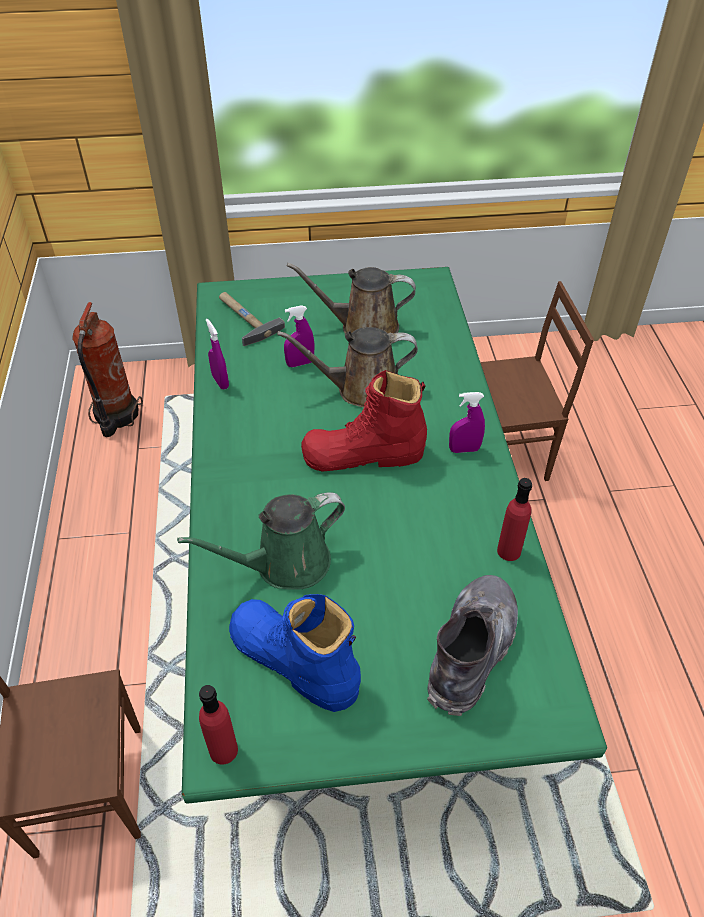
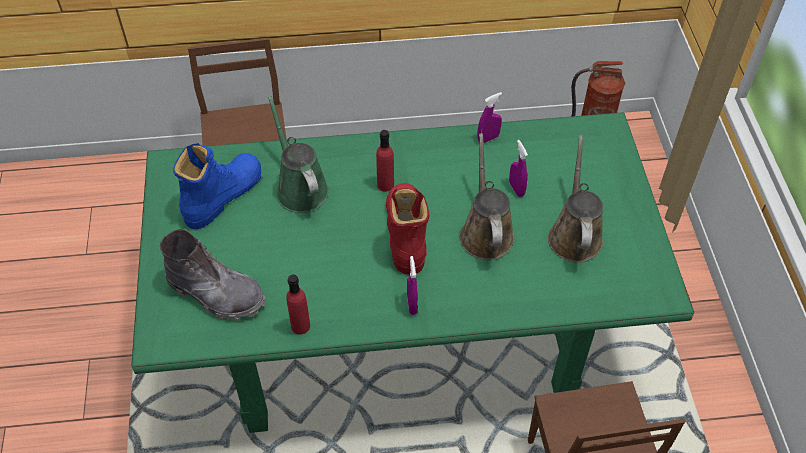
camera: 90 degrees right, 5 degrees up
red bottle [199,685,238,765] -> red bottle moved to [376,130,394,192]
hammer [219,292,285,346] -> none

